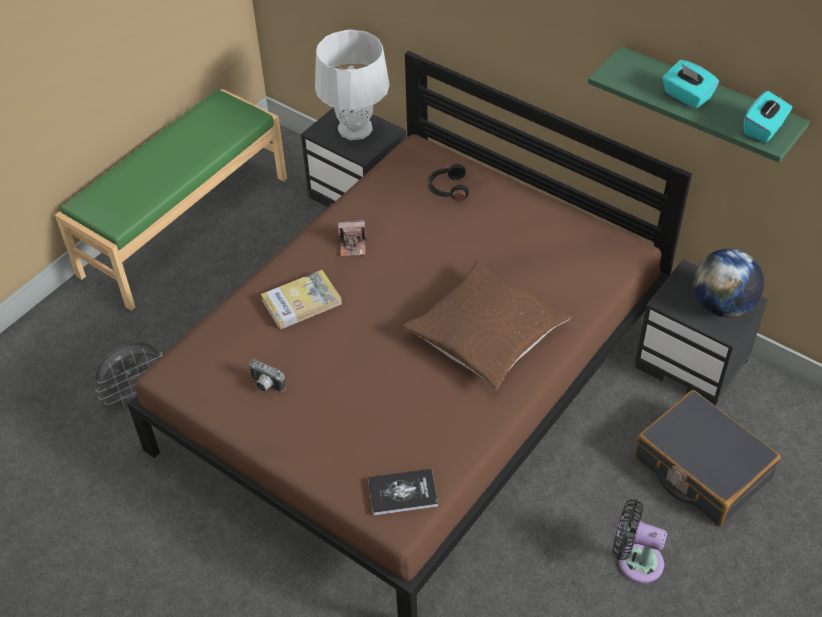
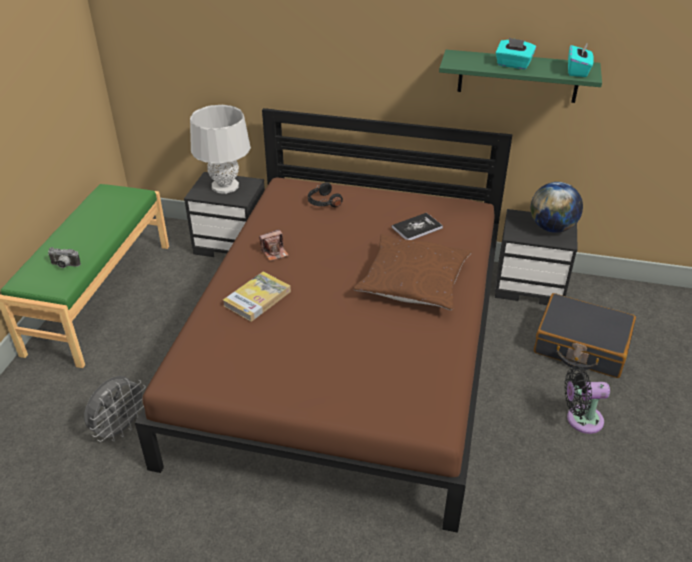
camera: 25 degrees left, 10 degrees down
camera [248,358,286,392] -> camera moved to [48,247,81,268]
book [368,469,438,516] -> book moved to [392,213,443,240]

